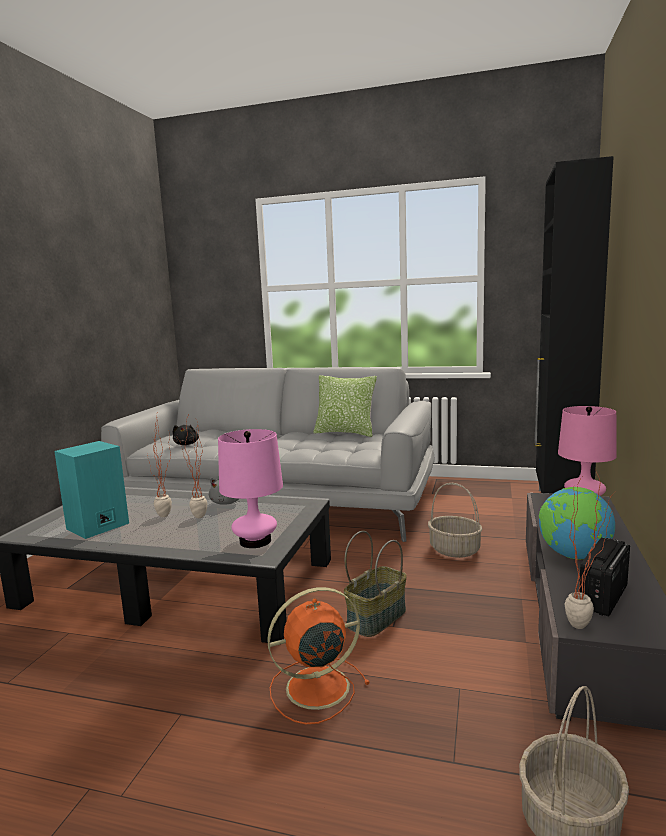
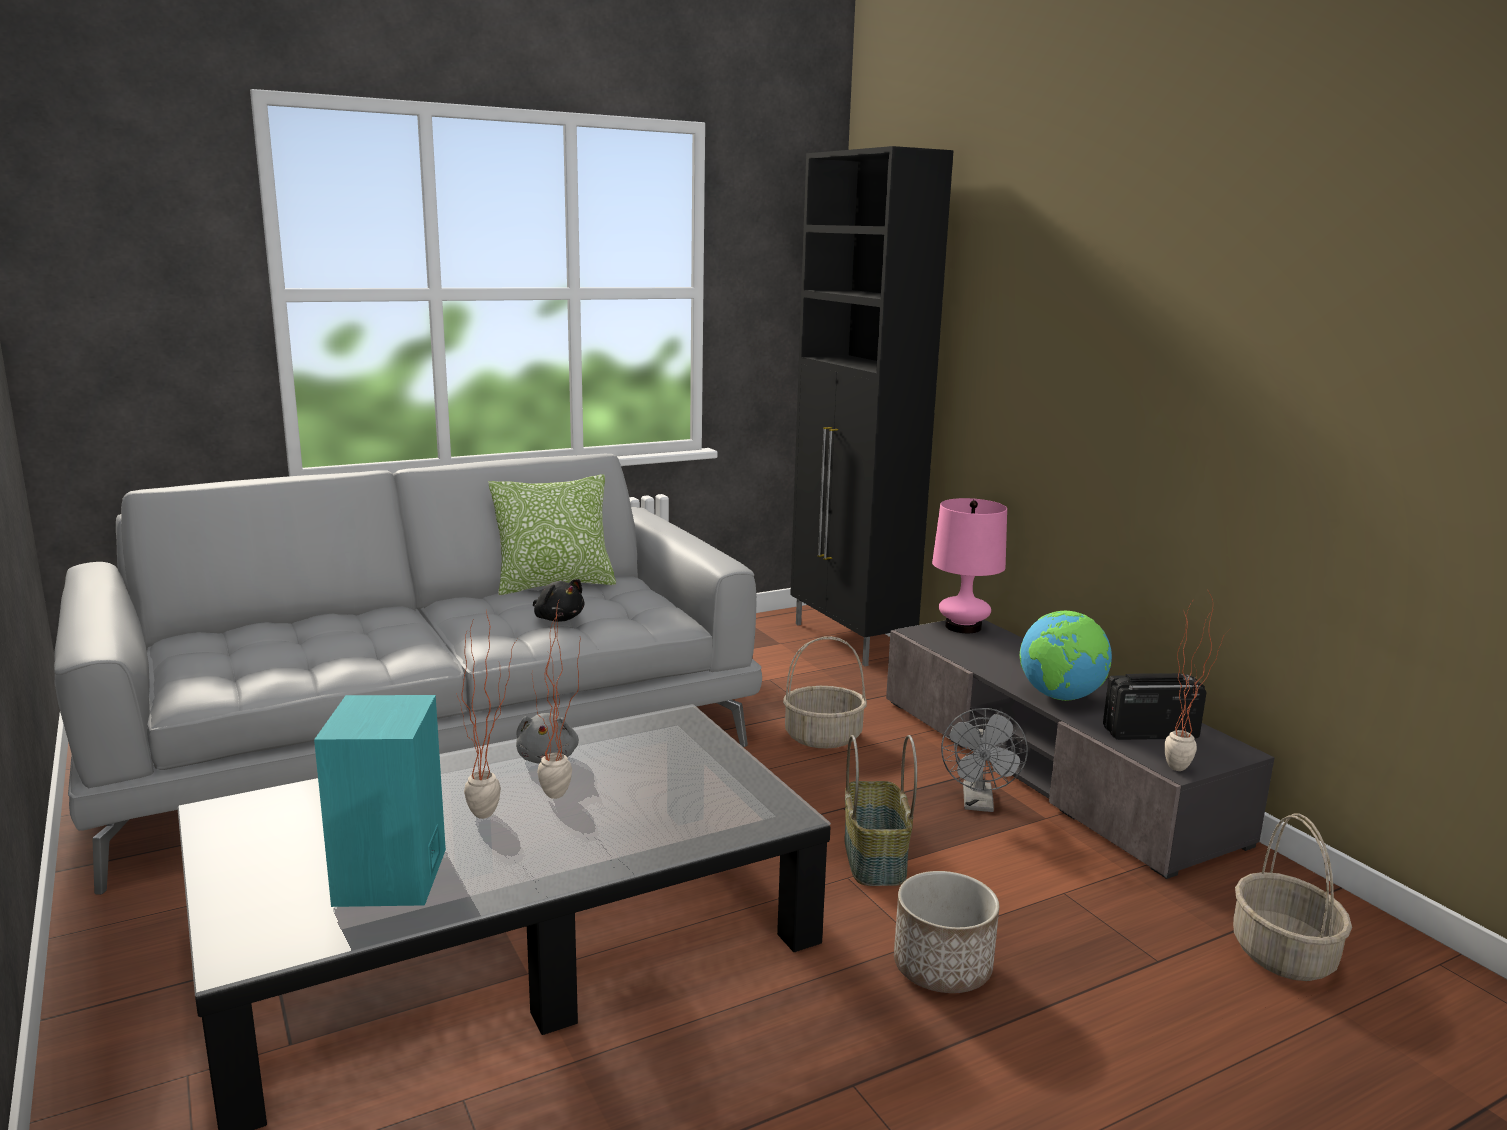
camera: 45 degrees left, 5 degrees up
black plush toy [173,425,199,445] -> black plush toy moved to [533,579,584,622]
pink table lamp [218,429,283,548] -> none
orange fan [267,587,370,724] -> planter [894,871,999,993]
radio [579,538,630,617] -> radio turned 90 degrees clockwise [1103,673,1207,740]
none -> grey fan [941,708,1028,812]

